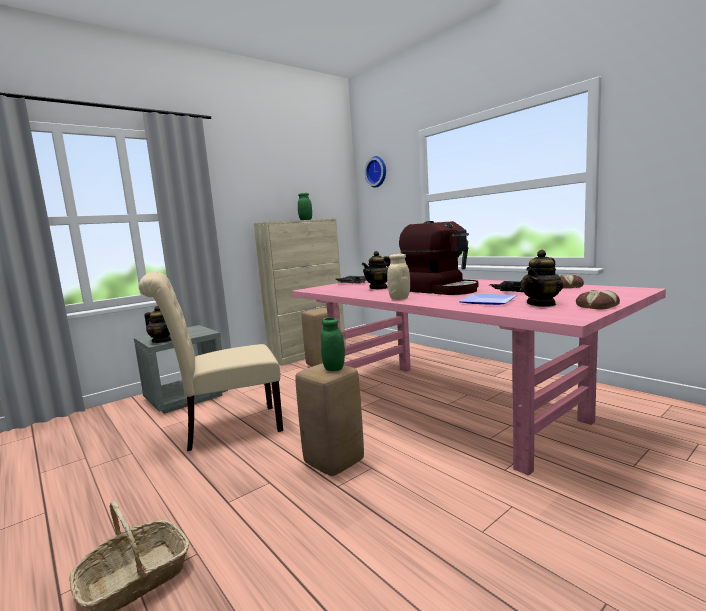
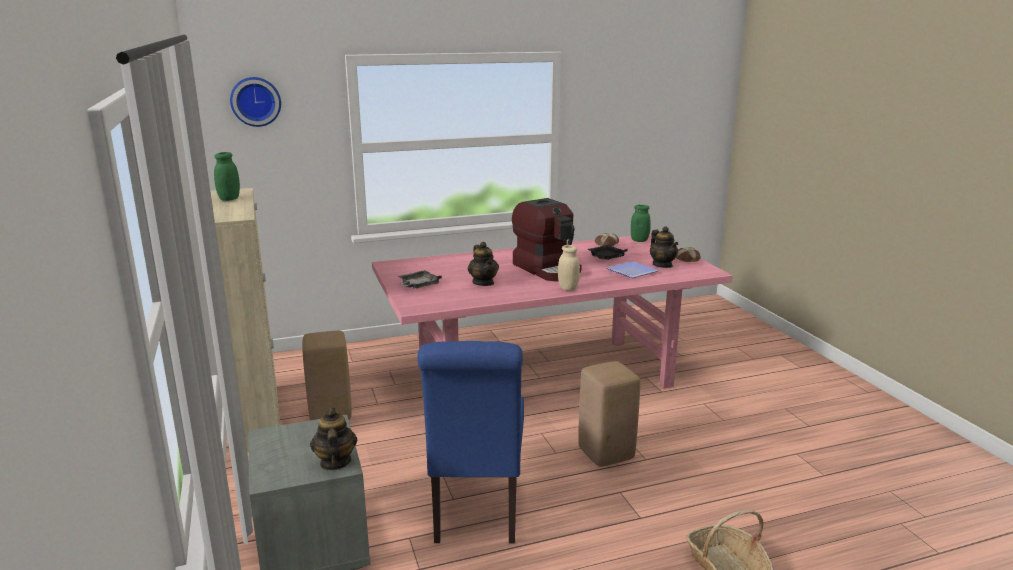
camera: 70 degrees left, 10 degrees up
beige chair [139,272,283,451] -> blue chair [417,341,524,543]
teapot [144,306,171,343] -> teapot turned 60 degrees counterclockwise [310,408,357,470]
green jar [321,317,345,371] -> green jar moved to [631,205,651,242]
coffee machine [399,221,478,295] -> coffee machine turned 75 degrees clockwise [512,198,582,281]

